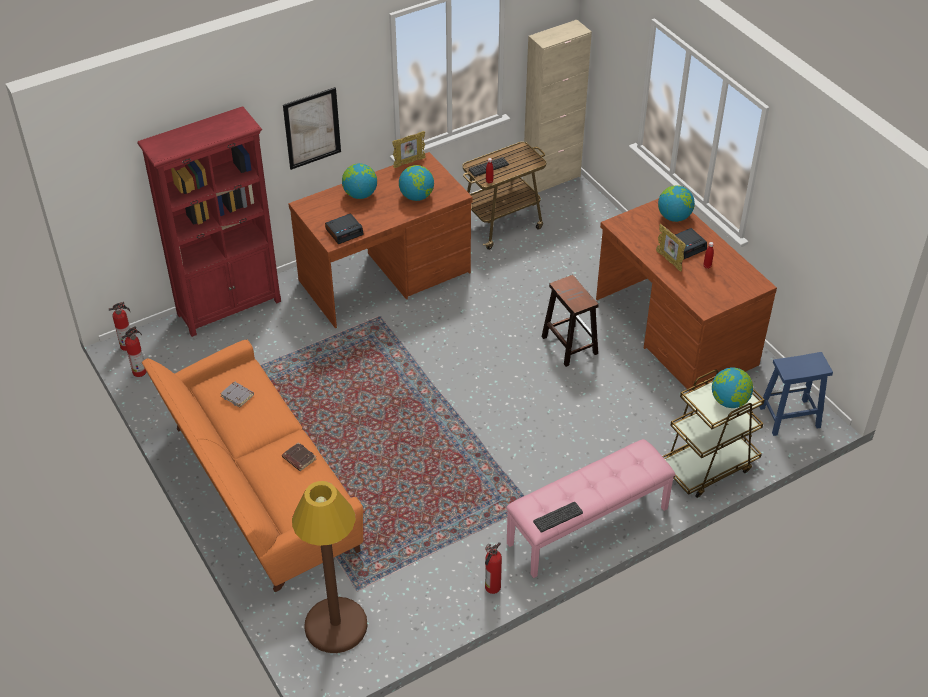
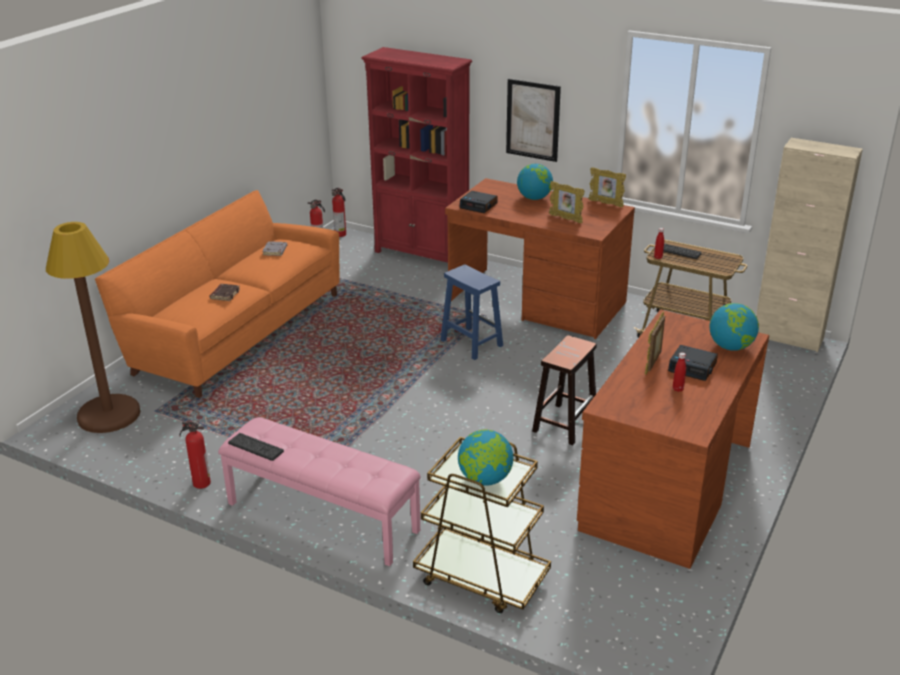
camera: 60 degrees right, 15 degrees down
globe [399,165,434,201] -> picture frame [549,181,585,223]
blue stool [759,352,833,436] -> blue stool moved to [441,264,503,360]

